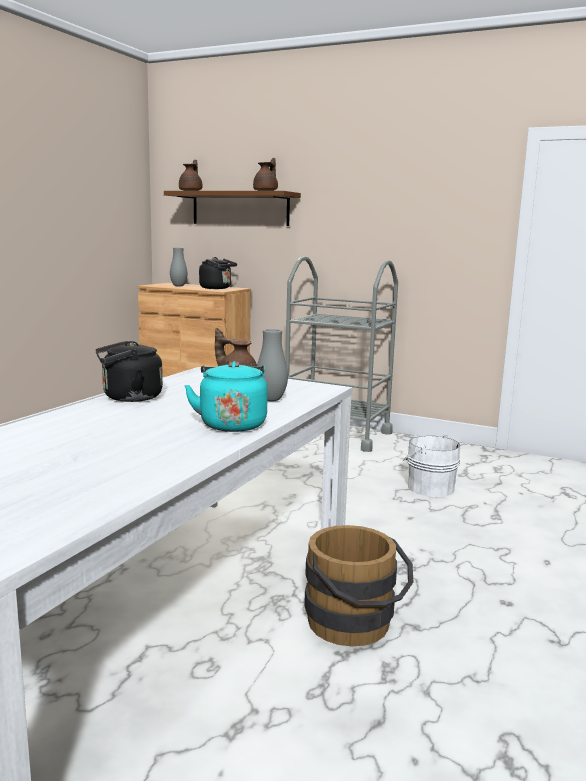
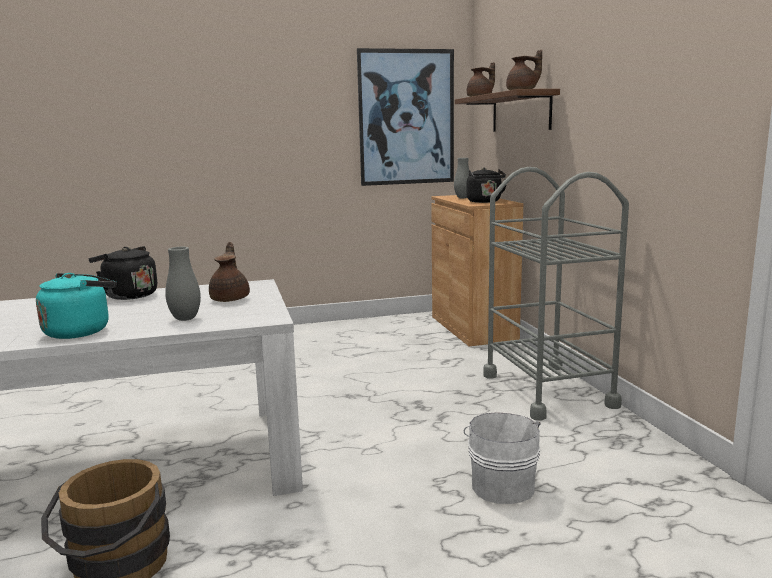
camera: 50 degrees right, 0 degrees up
none -> picture [357,48,454,186]

